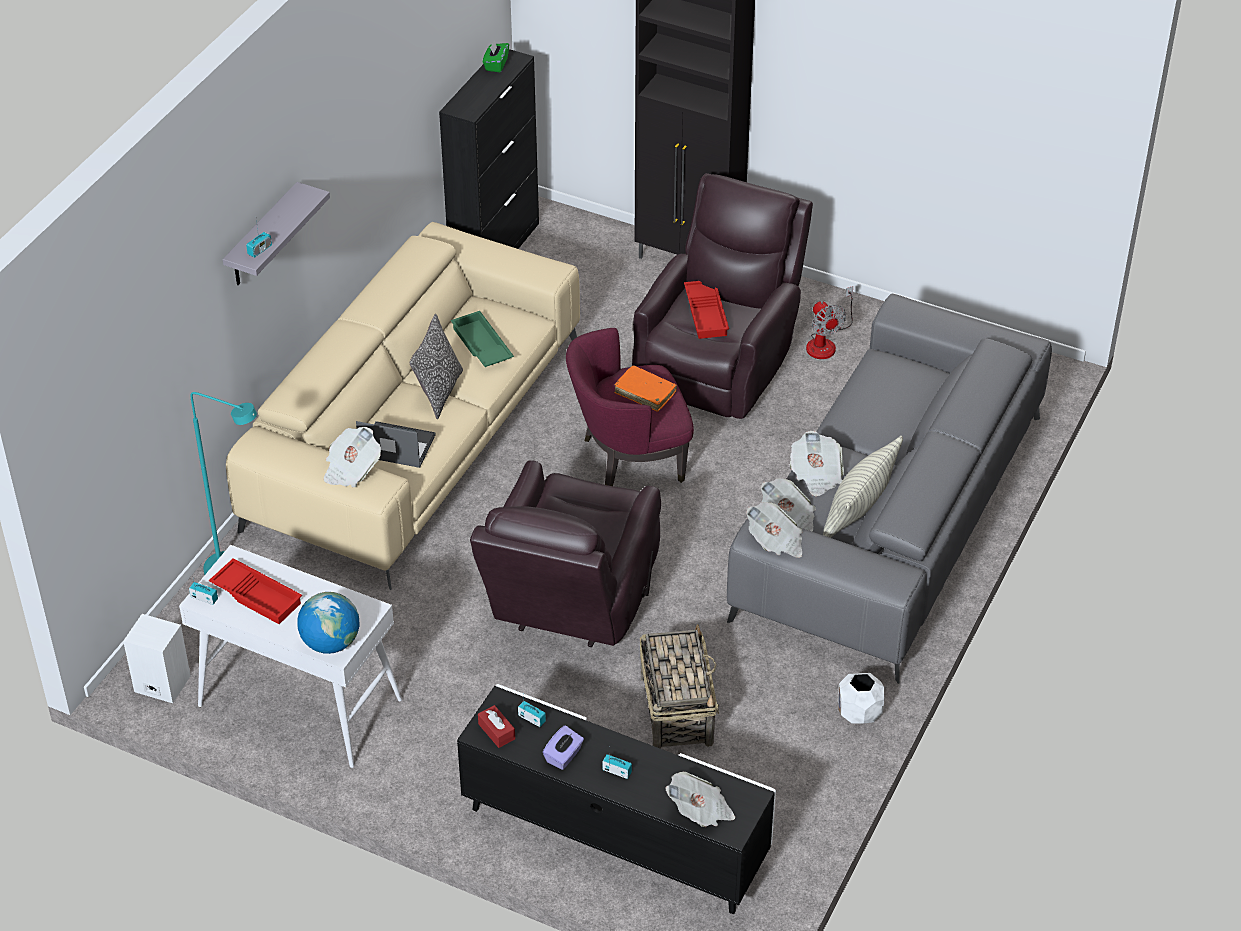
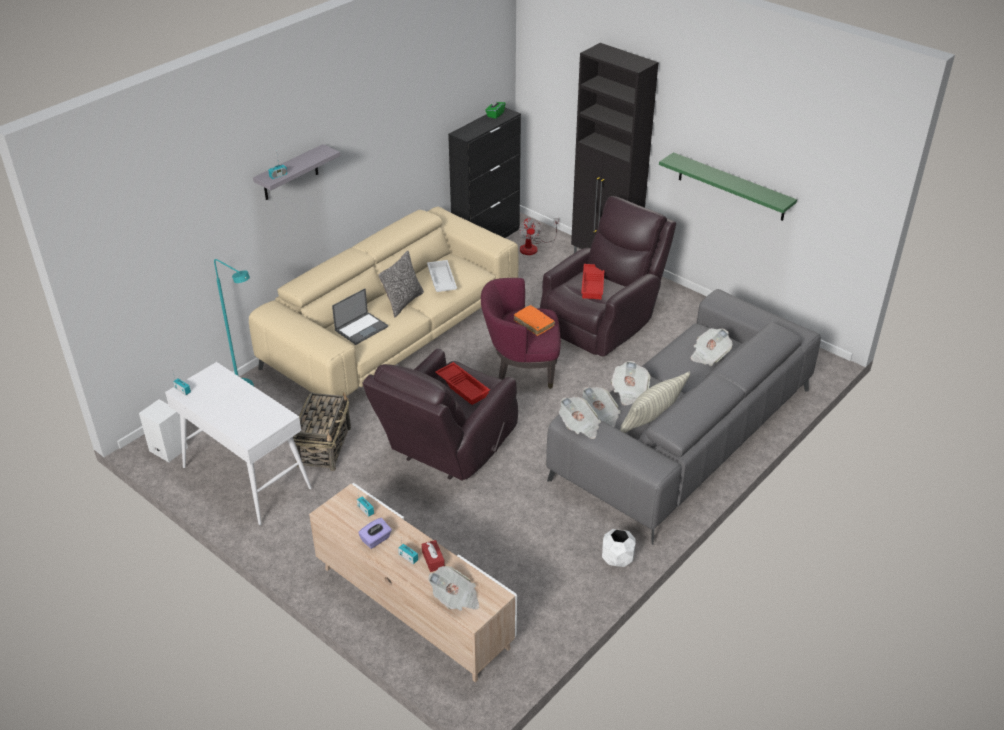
camera: 15 degrees right, 5 degrees down
red tray [209,558,302,624] -> red tray moved to [435,362,490,405]
globe [297,592,360,654] -> none
newspaper [323,427,381,488] -> newspaper moved to [690,328,732,366]
laptop [356,421,436,468] -> laptop turned 105 degrees clockwise [332,288,388,345]
green tray [451,311,514,367] -> white tray [427,260,457,292]
black tv stand [457,684,776,914] -> beige tv stand [309,483,517,682]
red tissue box [478,705,515,748] -> red tissue box moved to [422,540,445,572]
basket [640,624,719,749] -> basket moved to [293,392,351,471]
fan [806,286,853,359] -> fan moved to [519,218,558,255]
none -> green shelf [659,152,797,221]

